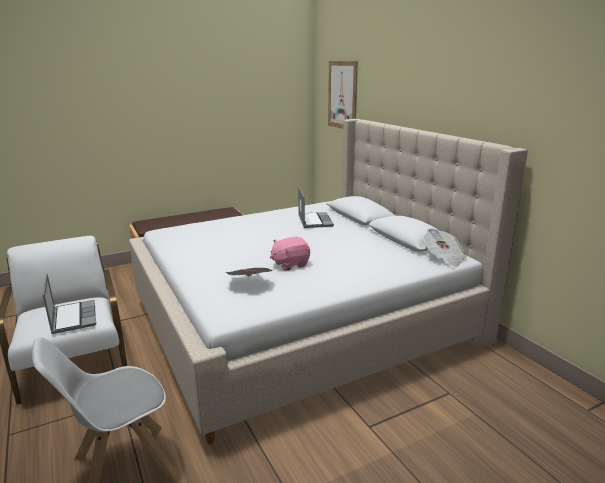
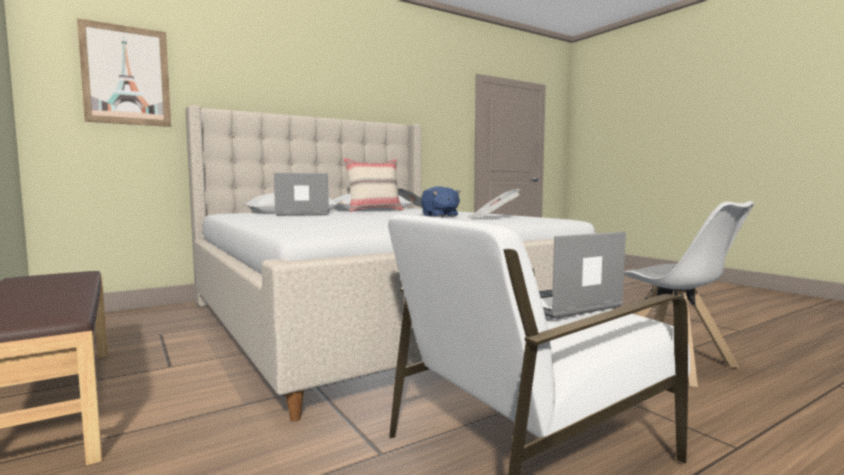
camera: 95 degrees left, 15 degrees down
pink plush toy [270,237,310,270] -> blue plush toy [421,186,461,217]
none -> beige pillow [343,158,404,212]

